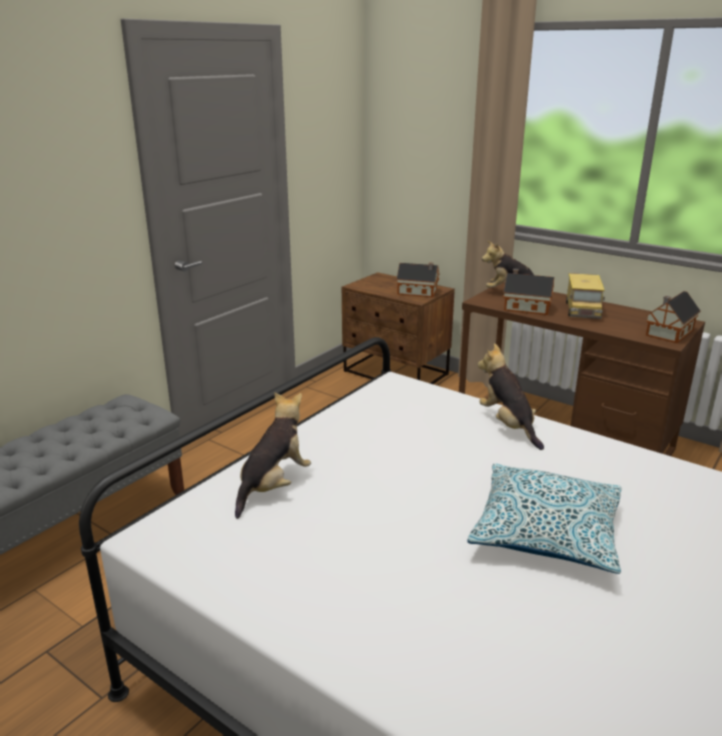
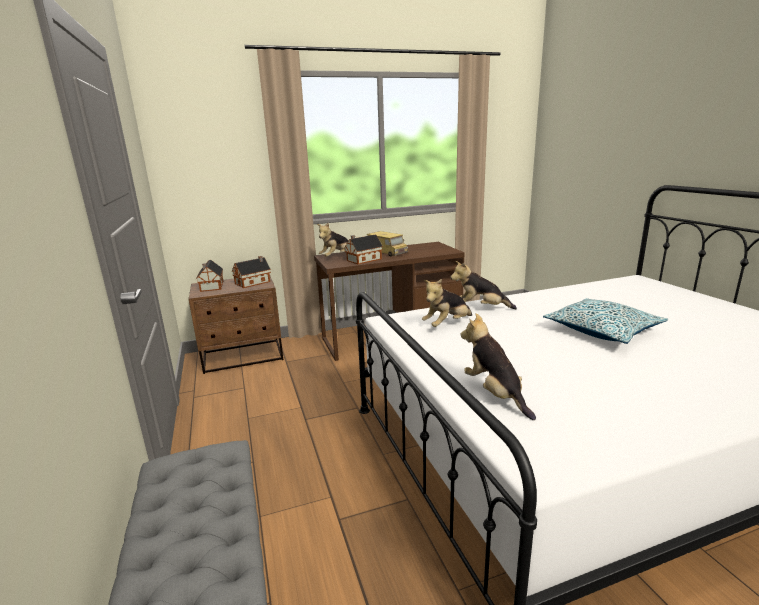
camera: 55 degrees left, 5 degrees down
toy house [646,291,701,343] -> toy house moved to [196,260,223,292]
none -> plush toy [422,279,472,327]

